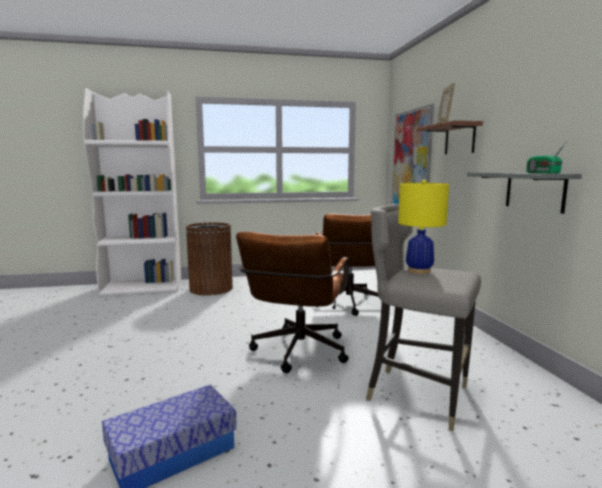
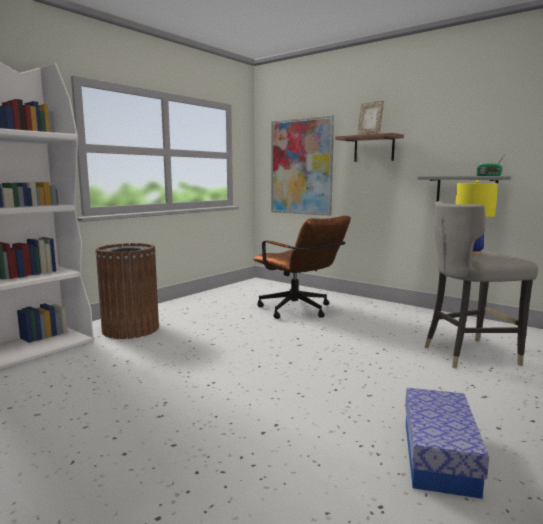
camera: 40 degrees left, 0 degrees up
brown office chair [236,232,349,373] -> none

